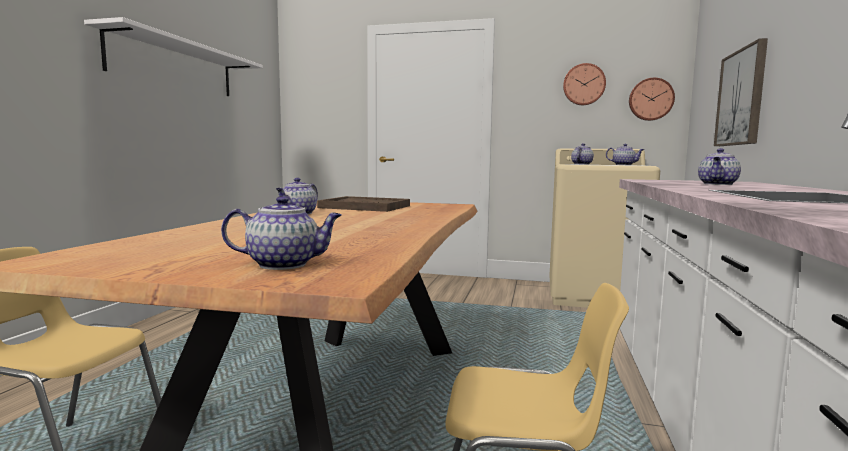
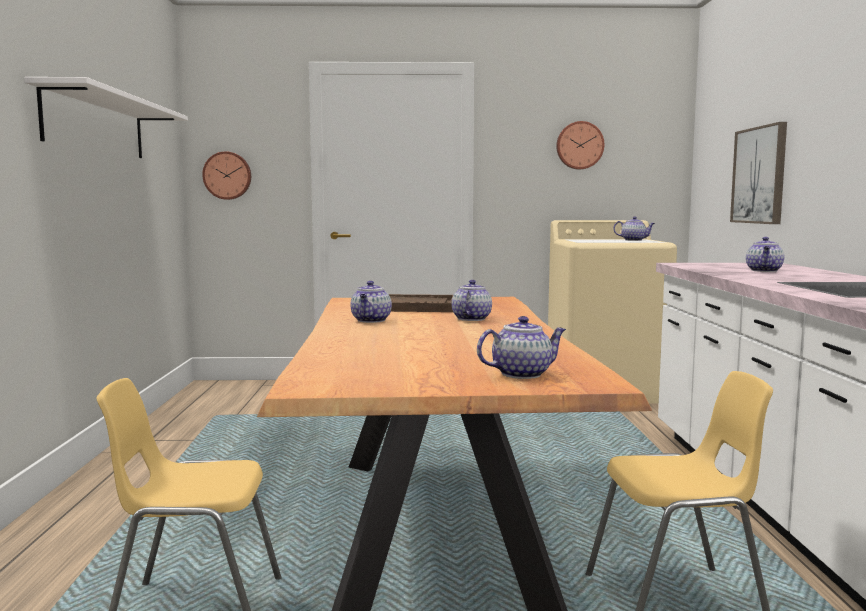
camera: 15 degrees left, 0 degrees up
teapot [571,143,594,165] -> teapot moved to [452,280,492,321]
wall clock [629,78,675,121] -> wall clock moved to [202,151,251,200]

